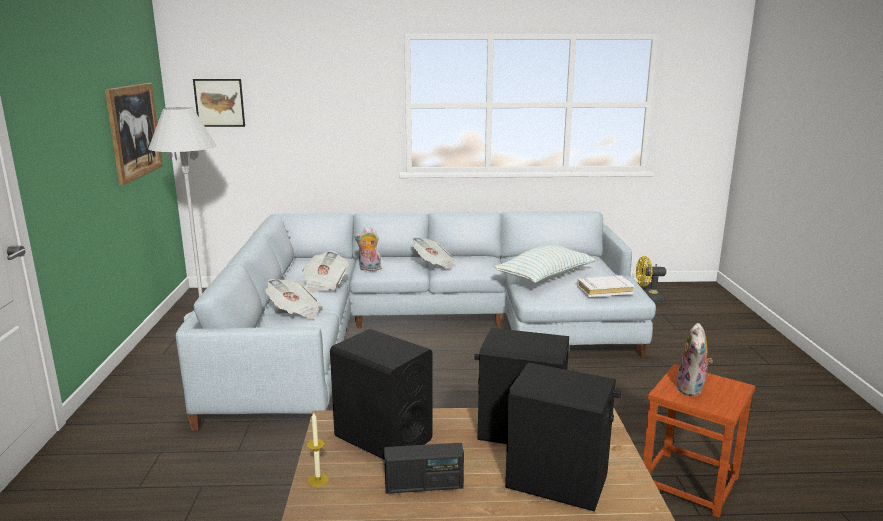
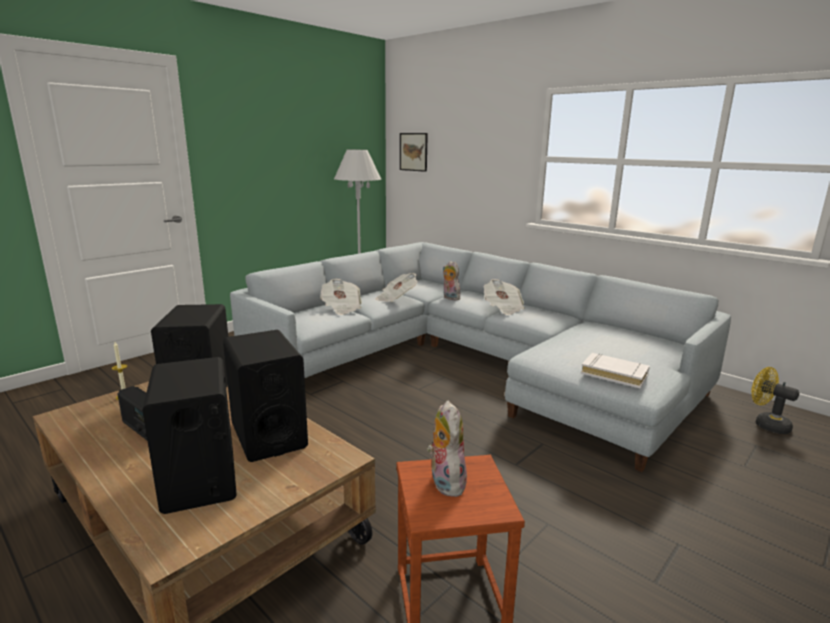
camera: 45 degrees right, 0 degrees up
picture [105,83,163,186] -> none
pillow [495,245,595,283] -> none
plush toy [675,323,713,396] -> plush toy turned 105 degrees clockwise [427,401,467,497]

